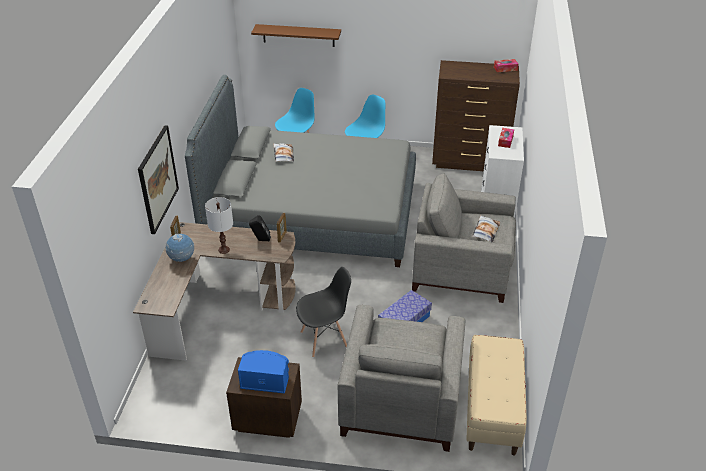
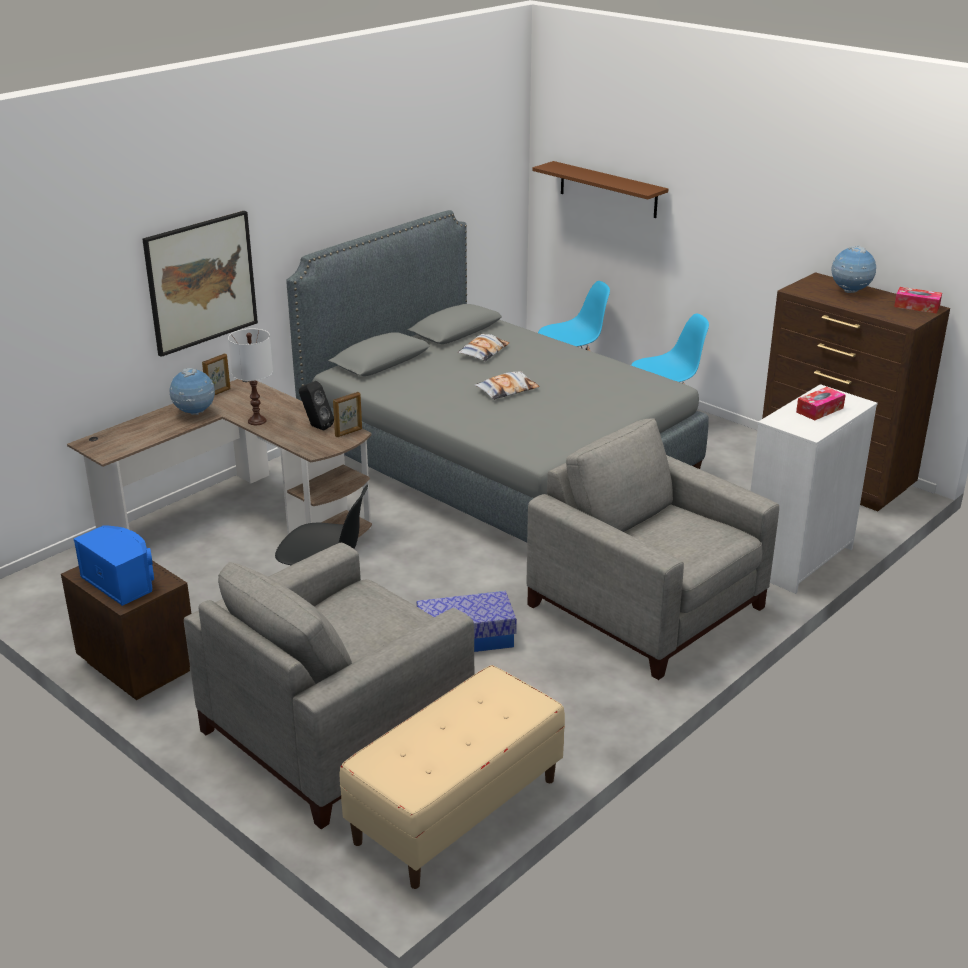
camera: 35 degrees right, 10 degrees down
pillow [472,215,500,242] -> pillow moved to [474,371,540,400]
none -> globe [831,246,876,293]

